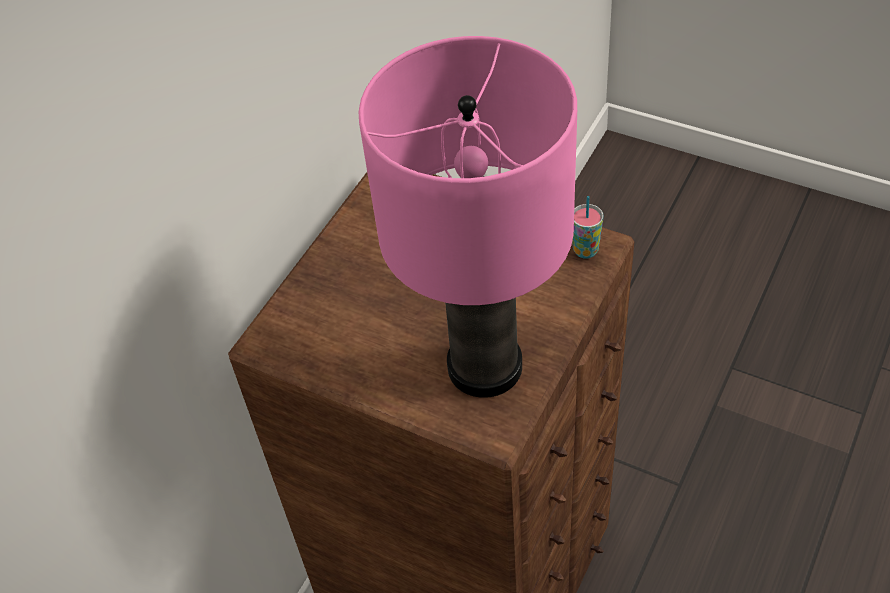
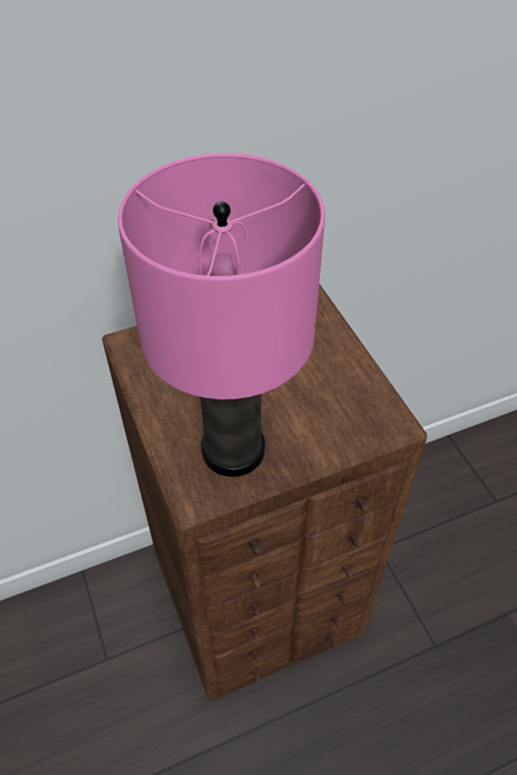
camera: 35 degrees right, 0 degrees up
cup [572,196,603,259] -> none

